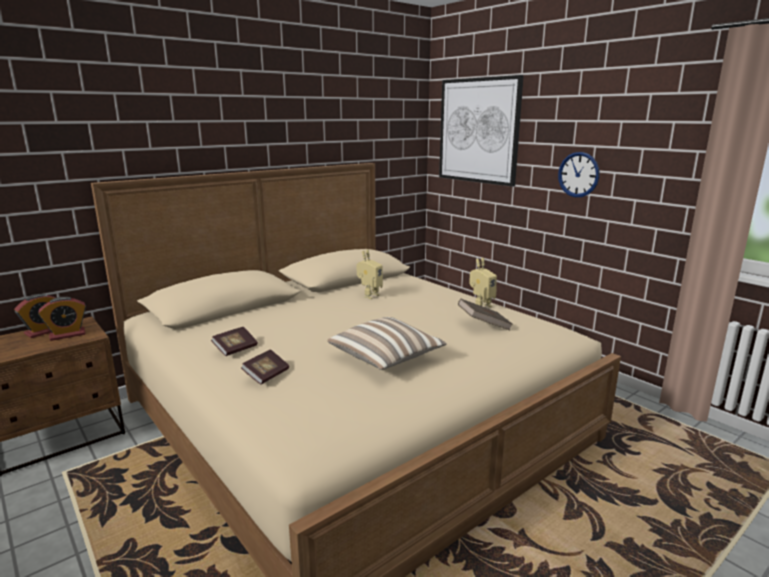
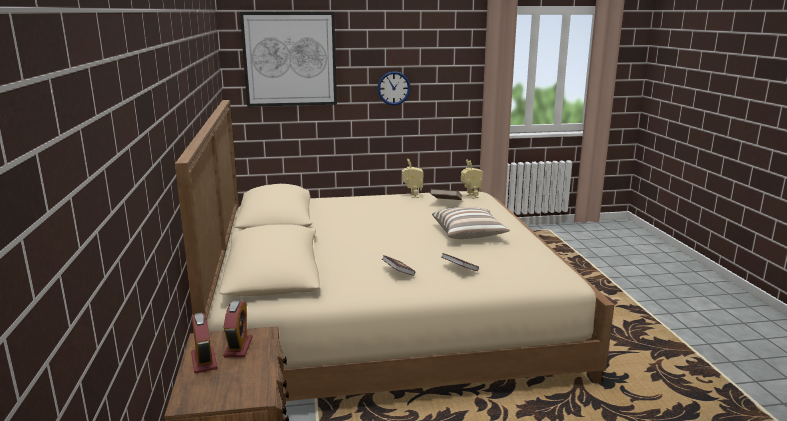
camera: 60 degrees left, 0 degrees up
toy robot [357,249,383,299] -> toy robot moved to [461,159,483,199]

